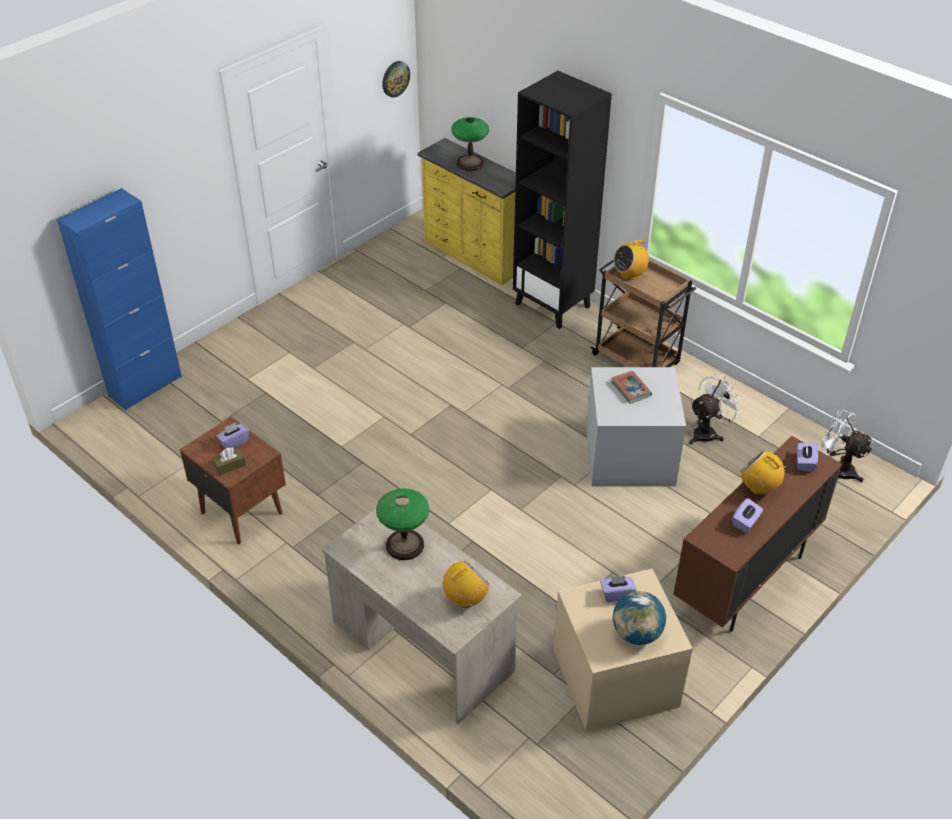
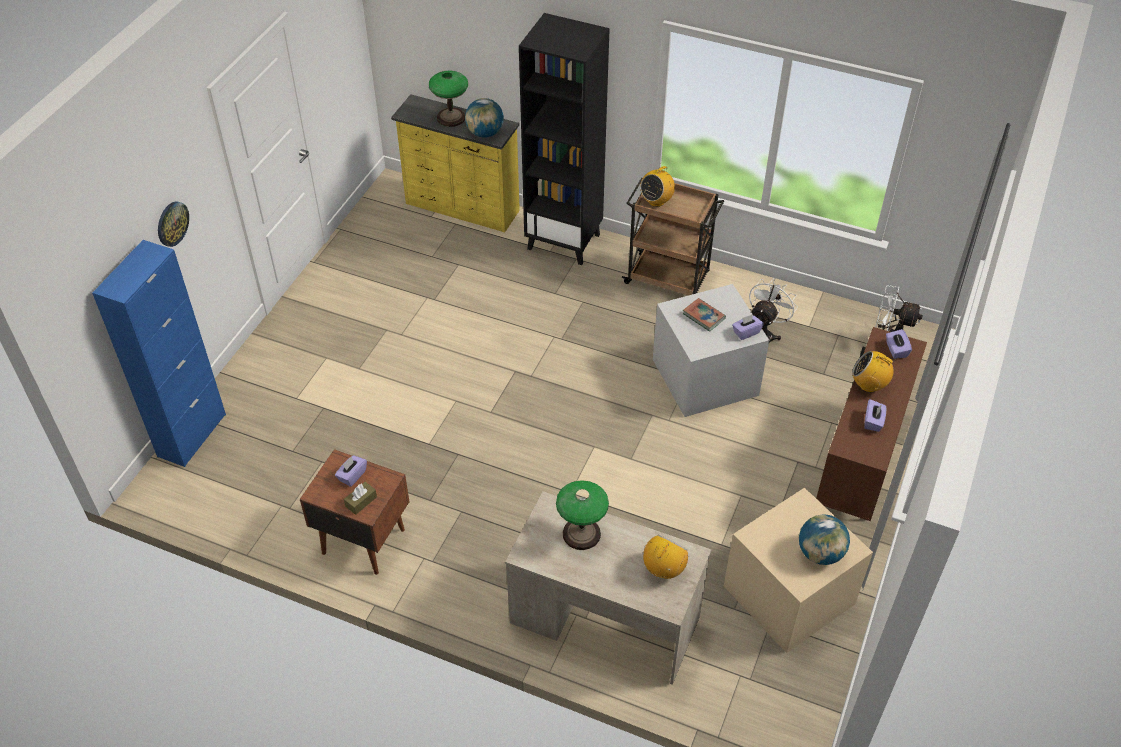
camera: 20 degrees left, 5 degrees up
wall clock [382,61,410,98] -> wall clock moved to [158,202,189,247]
purple tissue box [600,576,636,602] -> purple tissue box moved to [732,314,764,340]
none -> globe [465,98,504,138]

